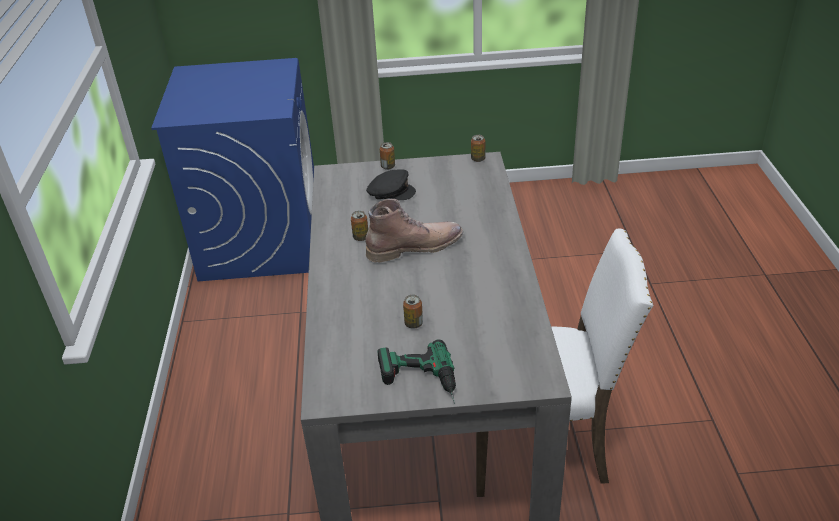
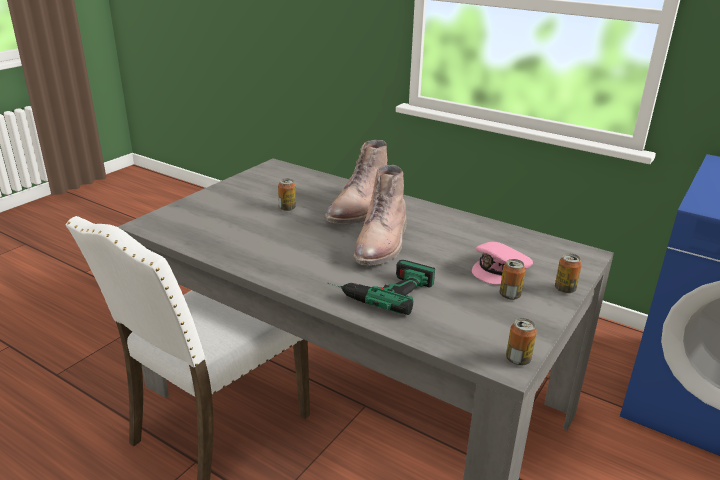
camera: 125 degrees right, 10 degrees down
can [351,211,368,241] -> can moved to [499,259,526,300]
black cap [366,169,416,200] -> pink cap [472,242,533,285]
power drill [377,340,456,404] -> power drill moved to [327,260,435,315]
none -> brown boot [325,140,387,224]

